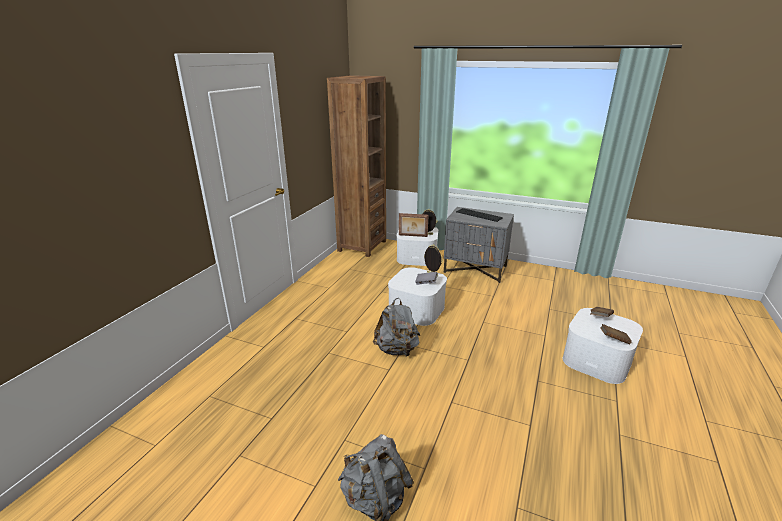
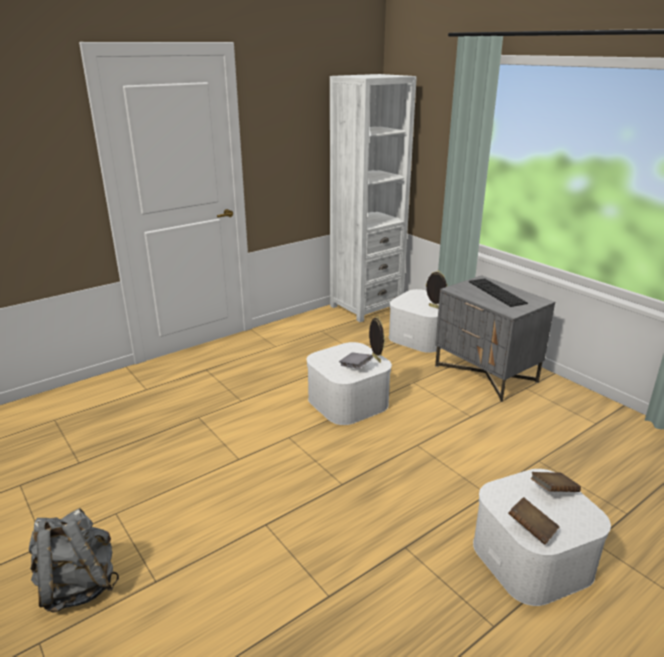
camera: 30 degrees right, 0 degrees up
brown bookcase [327,75,386,257] -> white bookcase [330,74,417,322]
grey backpack [373,298,420,356] -> none
picture frame [399,213,428,237] -> none

